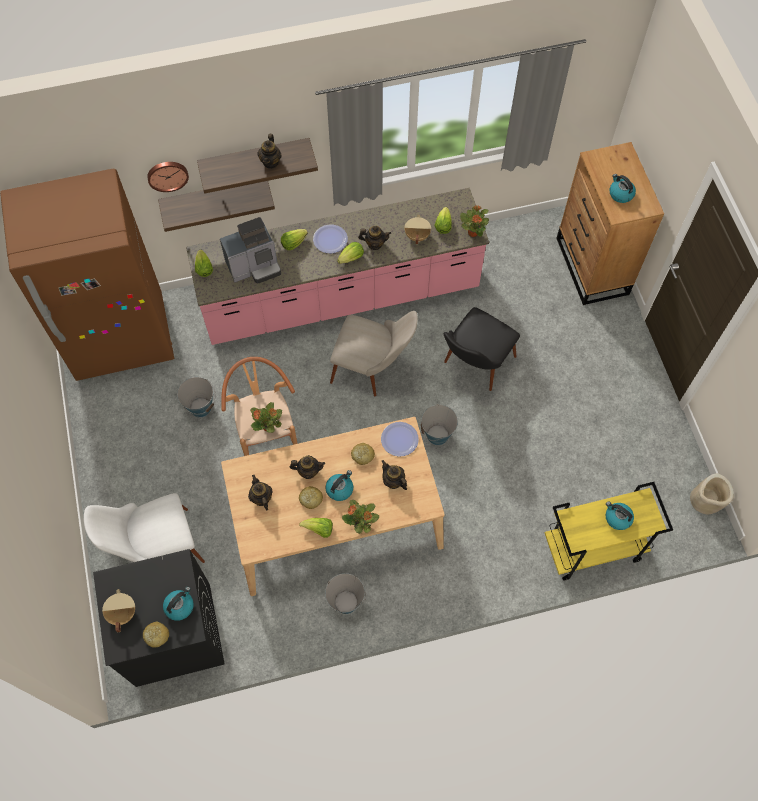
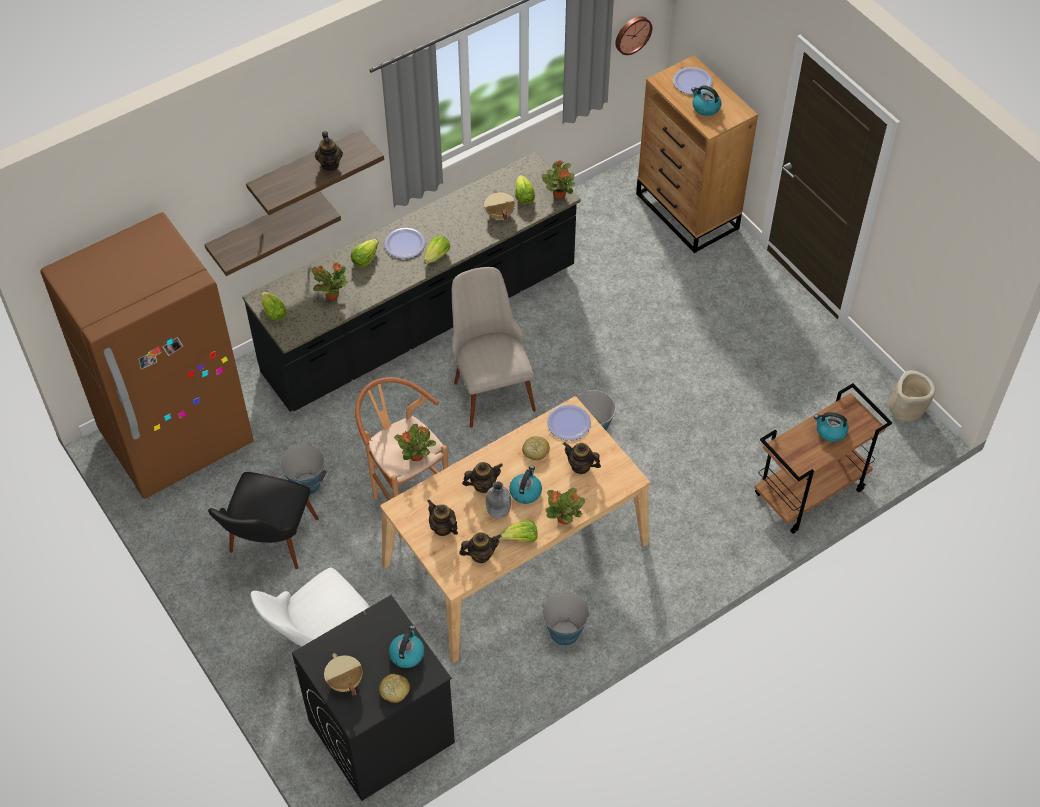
camera: 20 degrees left, 10 degrees down
wall clock [147,162,189,192] -> wall clock moved to [615,16,652,55]
pink counter [186,188,489,345] -> black counter [242,152,581,412]
coffee machine [220,217,281,284] -> potted plant [312,262,348,300]
bread [299,486,323,509] -> grey bottle [486,482,511,518]
beige chair [330,311,418,396] -> beige chair turned 105 degrees counterclockwise [452,267,536,428]
teapot [358,226,391,250] -> teapot moved to [459,532,501,563]
black chair [444,307,520,391] -> black chair moved to [208,472,319,569]
yellow cart [545,482,673,581] -> brown cart [754,383,892,534]
none -> plate [673,67,713,95]

